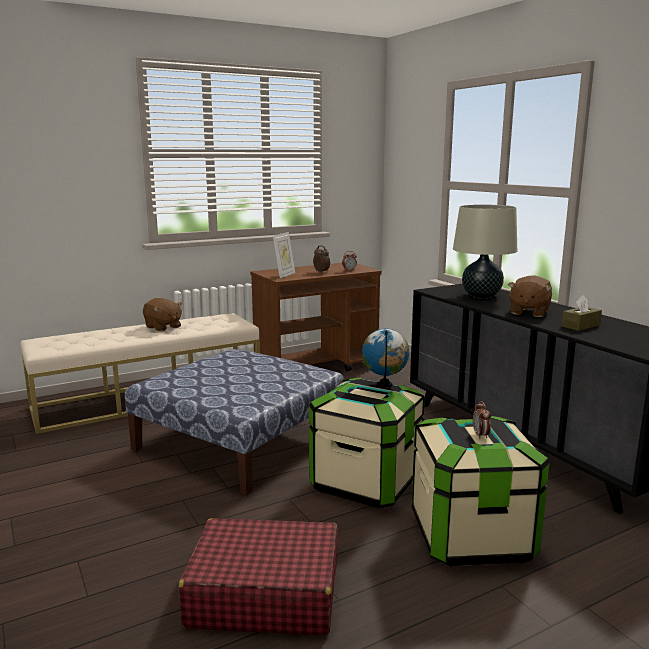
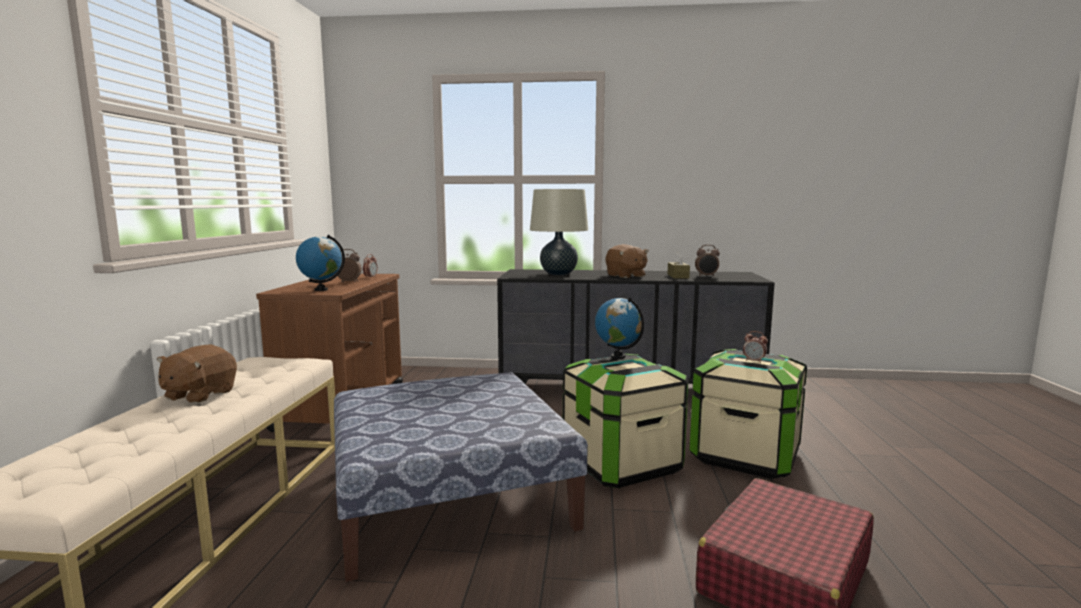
camera: 55 degrees left, 5 degrees down
brown plush toy [143,298,183,331] -> brown plush toy turned 120 degrees clockwise [157,344,237,404]
picture frame [273,232,295,278] -> globe [296,235,345,291]
none -> alarm clock [695,245,720,277]

